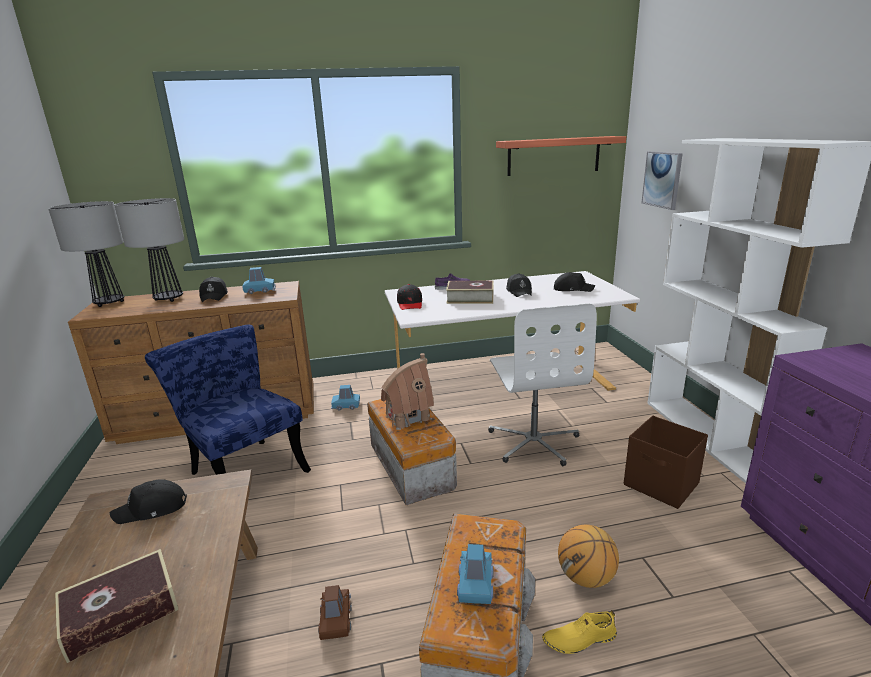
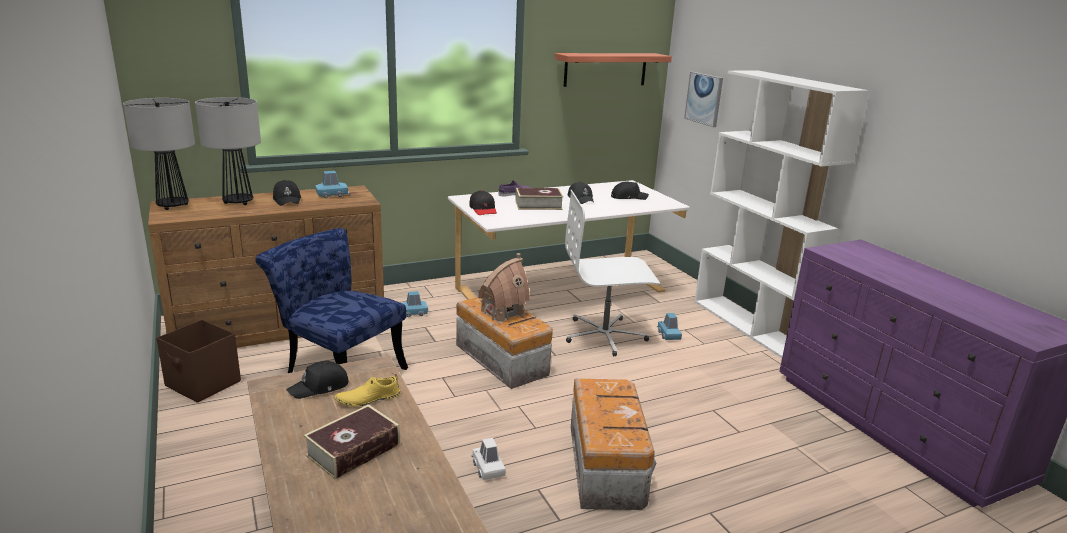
camera: 15 degrees left, 0 degrees up
brown toy car [318,585,352,640] -> white toy car [471,438,506,480]
blue toy car [457,544,493,604] -> blue toy car moved to [657,313,682,340]
white office chair [488,303,597,466] -> white office chair turned 105 degrees clockwise [565,190,659,356]
yellow shoe [542,610,617,654] -> yellow shoe moved to [334,374,400,407]
basketball [558,525,619,588] -> none
brown storage box [624,416,708,509] -> brown storage box moved to [156,319,241,403]

